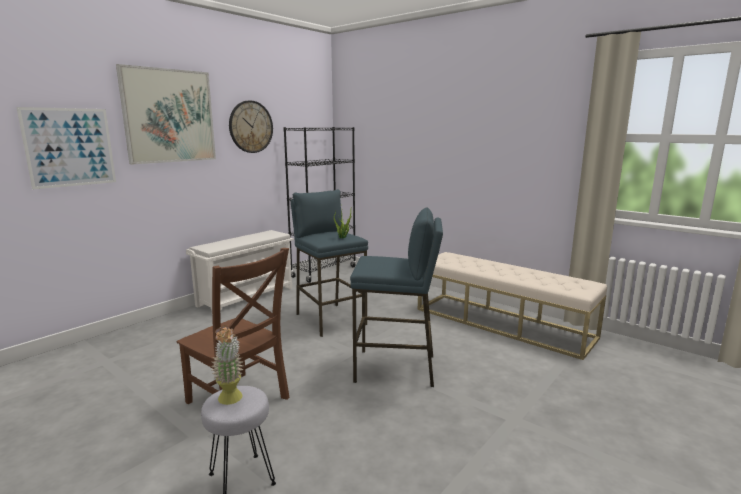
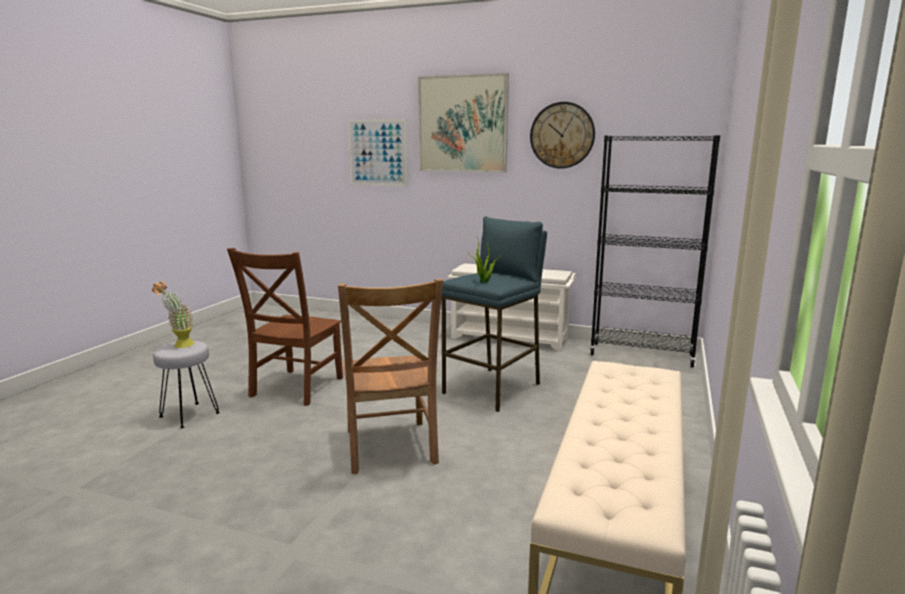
camera: 70 degrees right, 0 degrees up
blue stool [350,207,443,387] -> brown chair [338,279,443,474]

